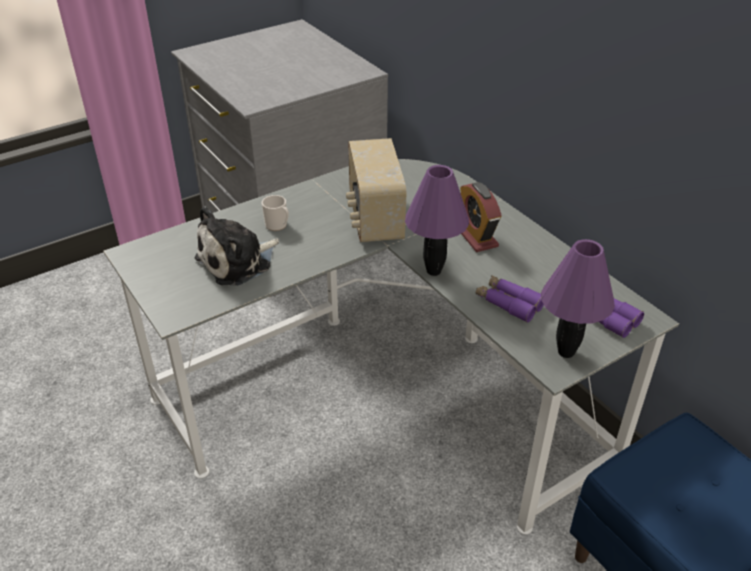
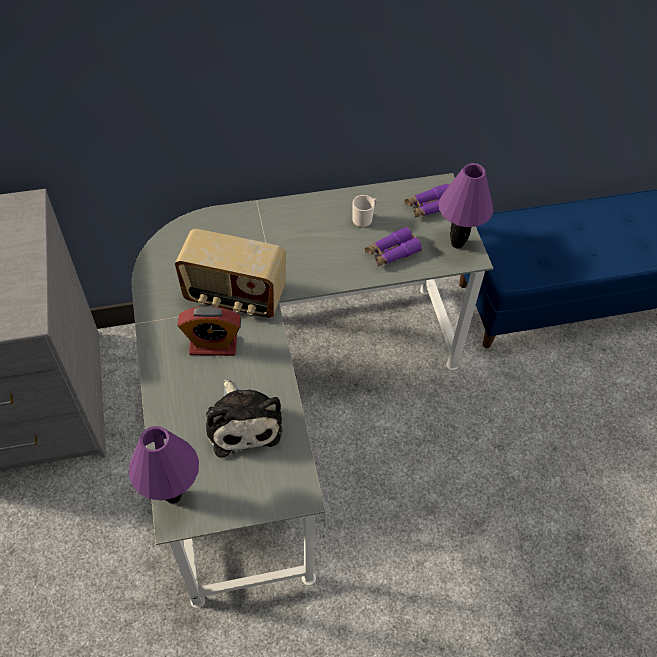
camera: 70 degrees left, 15 degrees up
mug [262,195,289,231] -> mug moved to [352,195,377,228]
purple table lamp [405,165,469,276] -> purple table lamp moved to [128,426,199,504]
alarm clock [460,182,502,252] -> alarm clock moved to [177,306,241,356]

